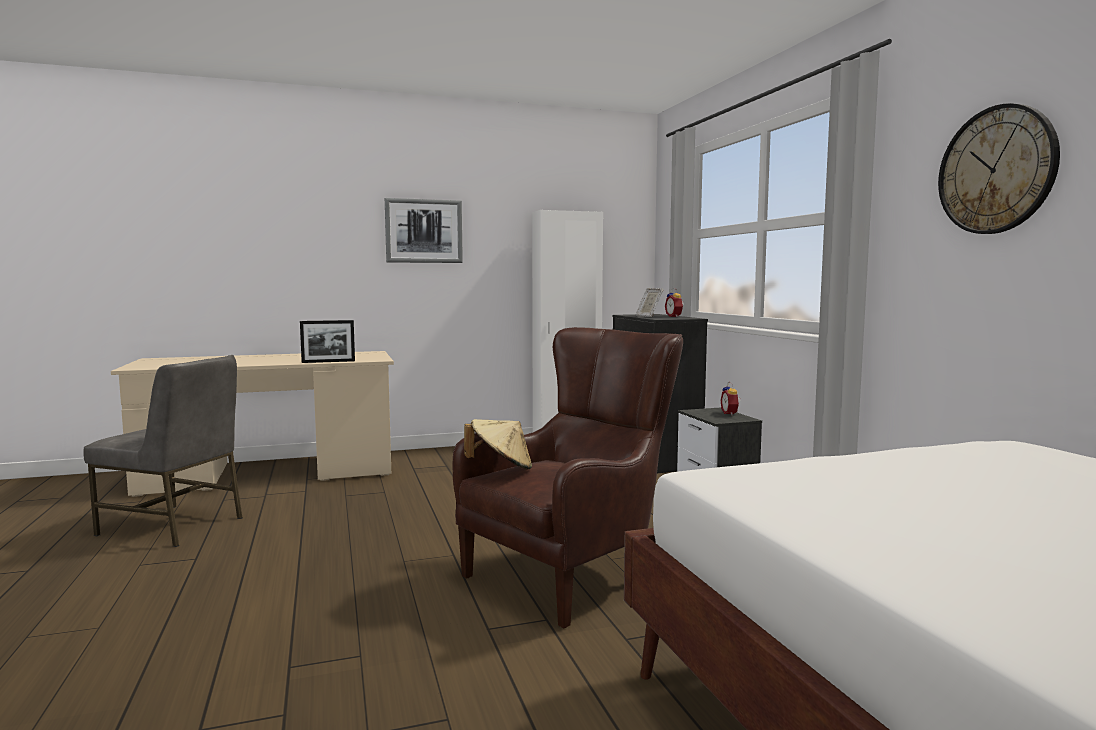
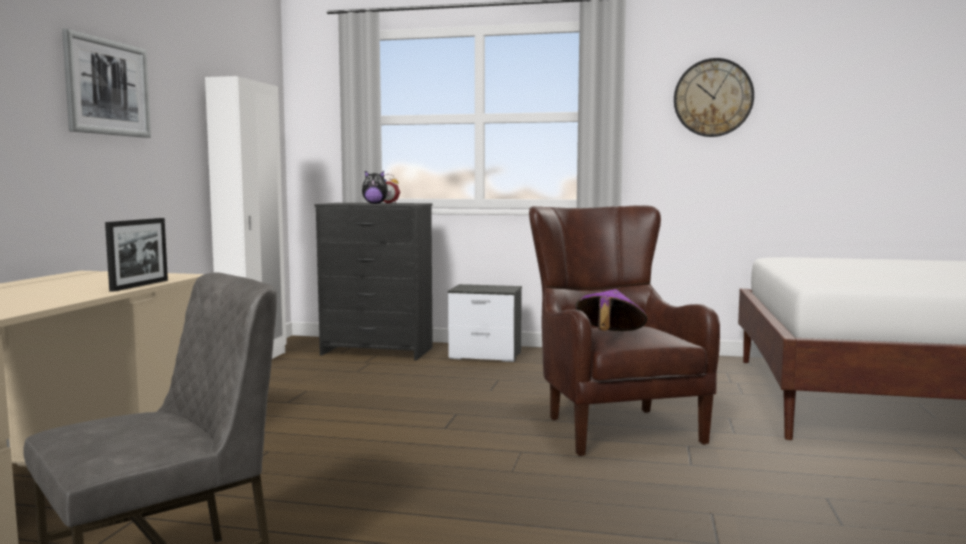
camera: 60 degrees left, 0 degrees up
beige hat [464,419,532,470] -> purple hat [575,289,648,331]
picture frame [636,288,664,317] -> plush toy [362,171,391,204]
alarm clock [721,382,741,415] -> none

